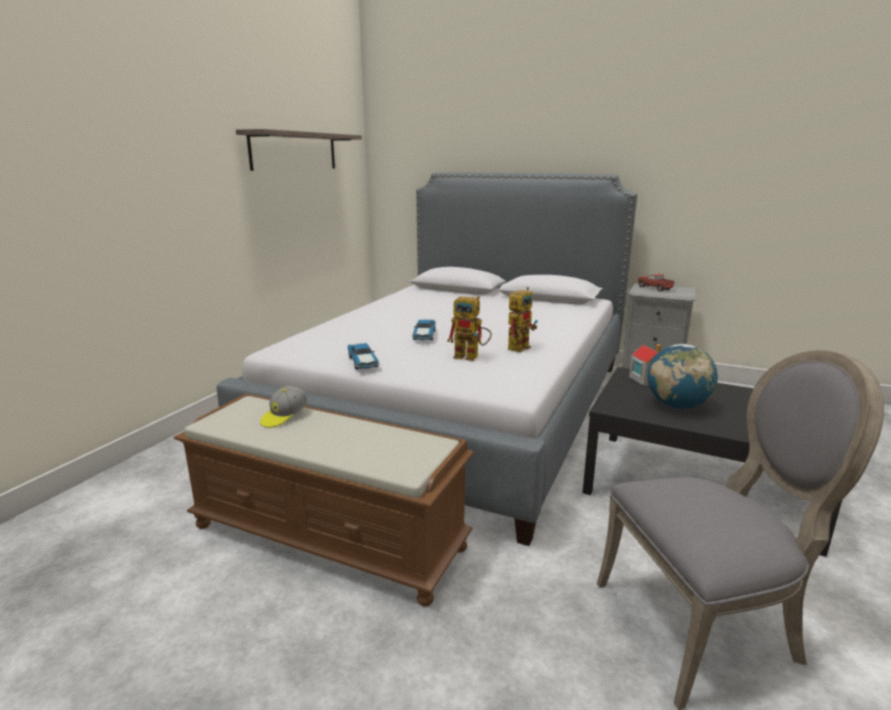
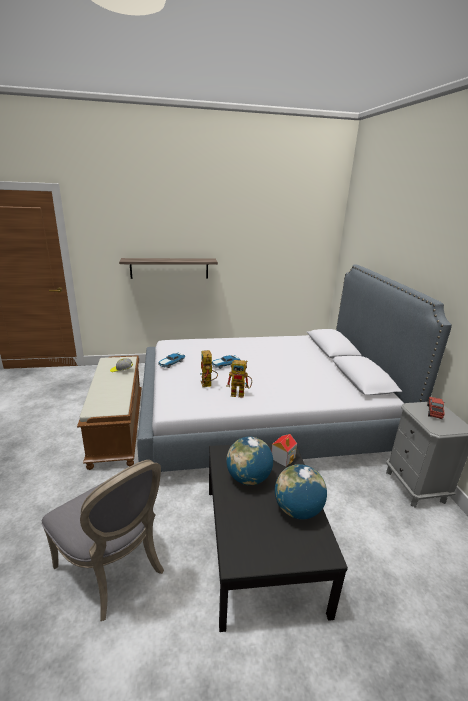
camera: 55 degrees right, 5 degrees up
shelf [236,129,362,171] -> shelf moved to [119,258,218,279]
none -> globe [275,464,327,520]

